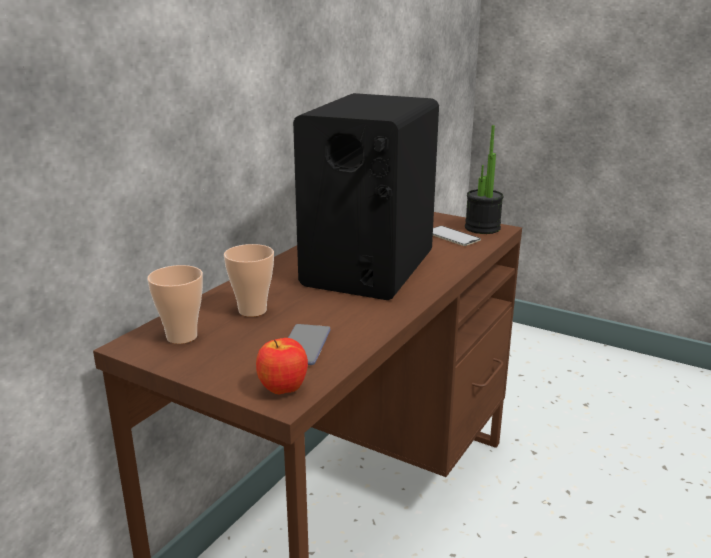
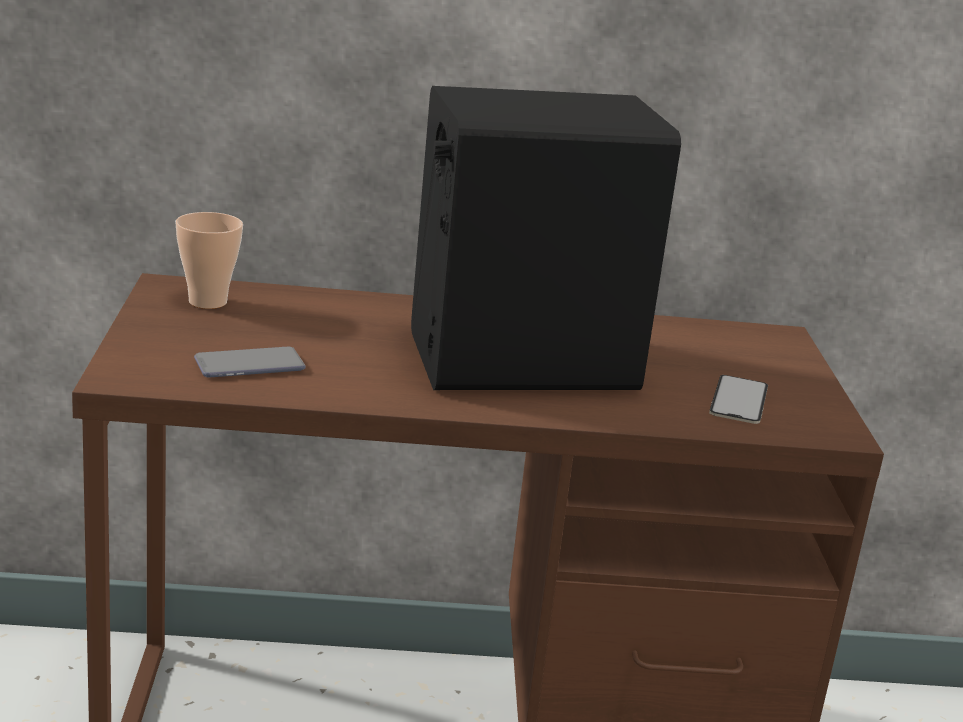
camera: 55 degrees right, 0 degrees up
cup [224,244,274,317] -> none
apple [256,338,308,394] -> none
potted plant [465,125,503,234] -> none

